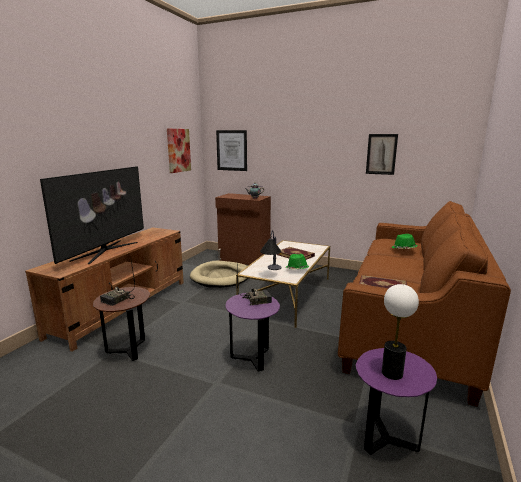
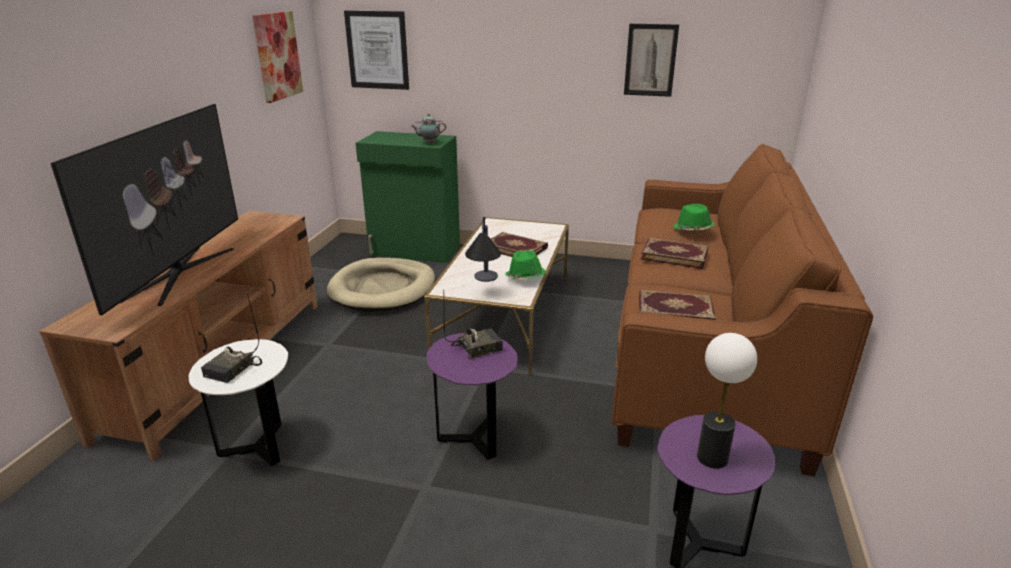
camera: 10 degrees left, 10 degrees up
brown side table [93,287,150,361] -> white side table [189,339,288,466]
brown cabinet [215,193,271,265] -> green cabinet [356,131,460,263]
none -> book [641,238,709,269]

